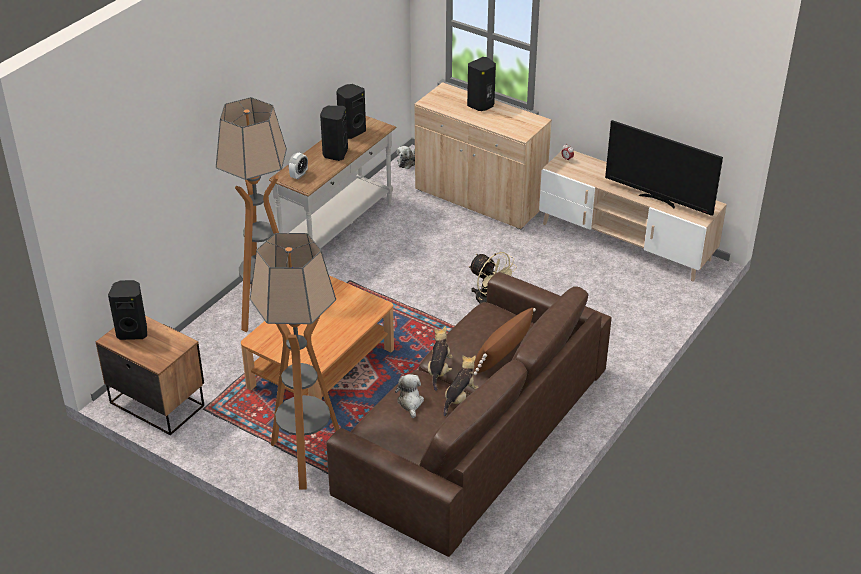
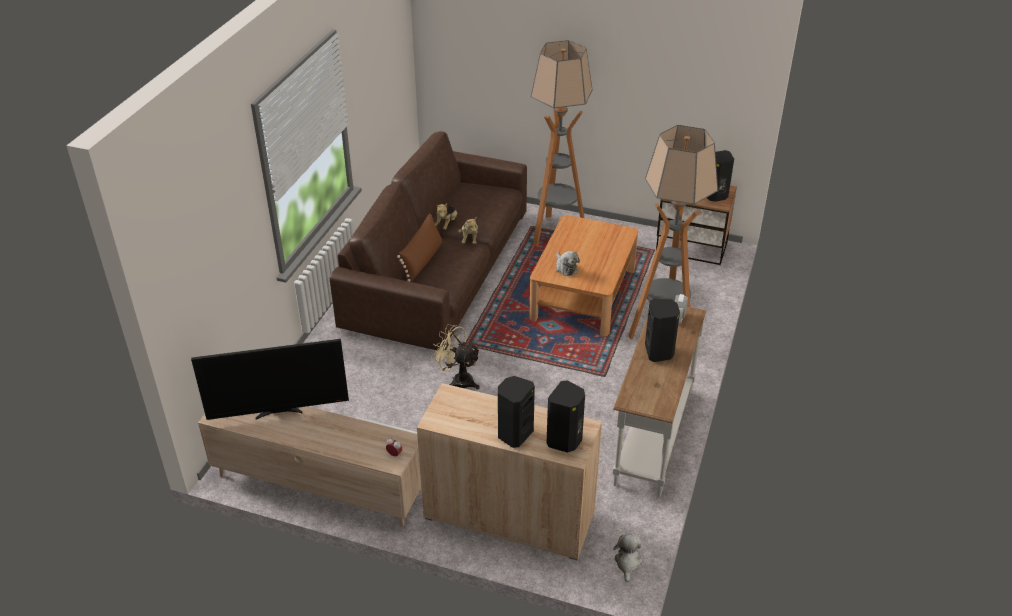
camera: 165 degrees right, 0 degrees up
black speaker [336,84,366,139] -> black speaker moved to [547,380,585,453]
plush toy [395,374,424,419] -> plush toy moved to [556,251,580,276]
television [605,120,723,216] -> television turned 150 degrees clockwise [191,339,349,420]

